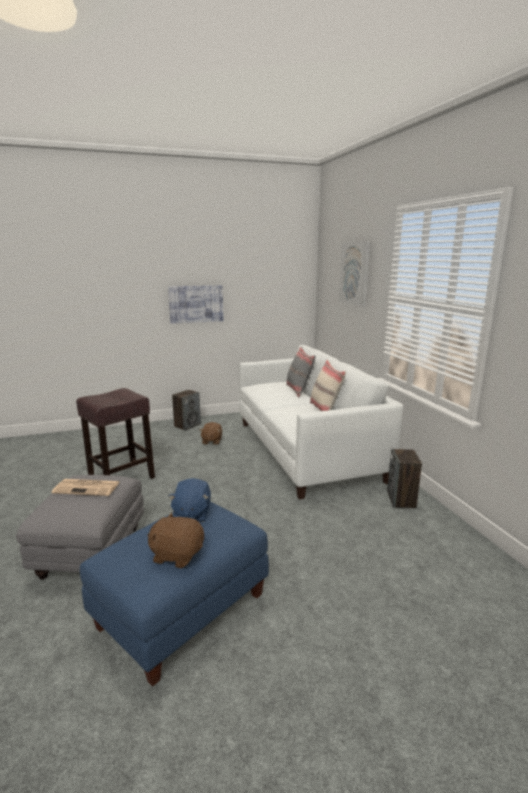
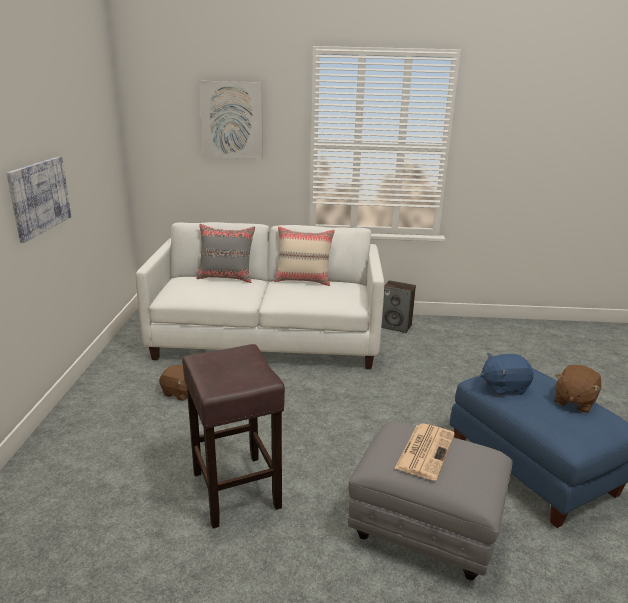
camera: 70 degrees left, 5 degrees up
blue plush toy [168,478,211,522] -> blue plush toy turned 150 degrees clockwise [481,353,534,395]
speaker [172,390,201,431] -> none

